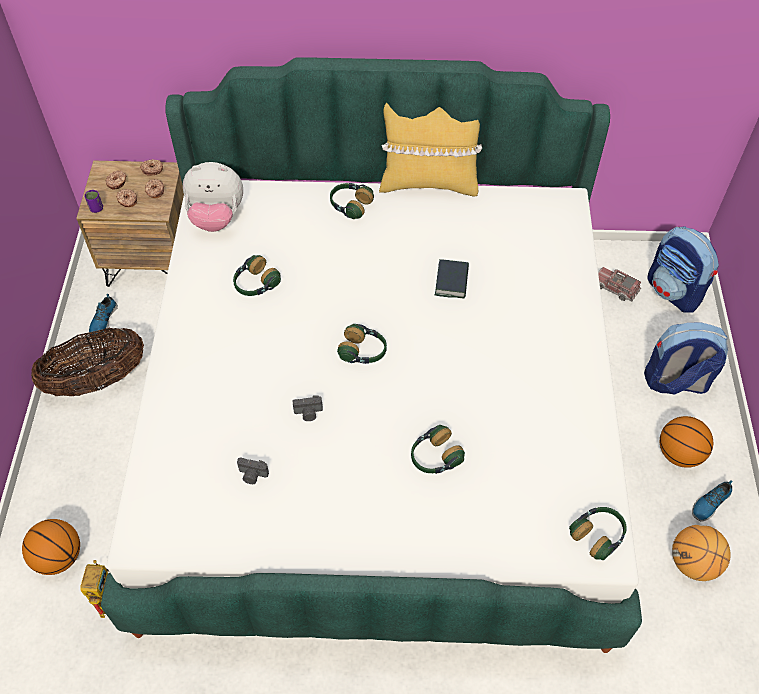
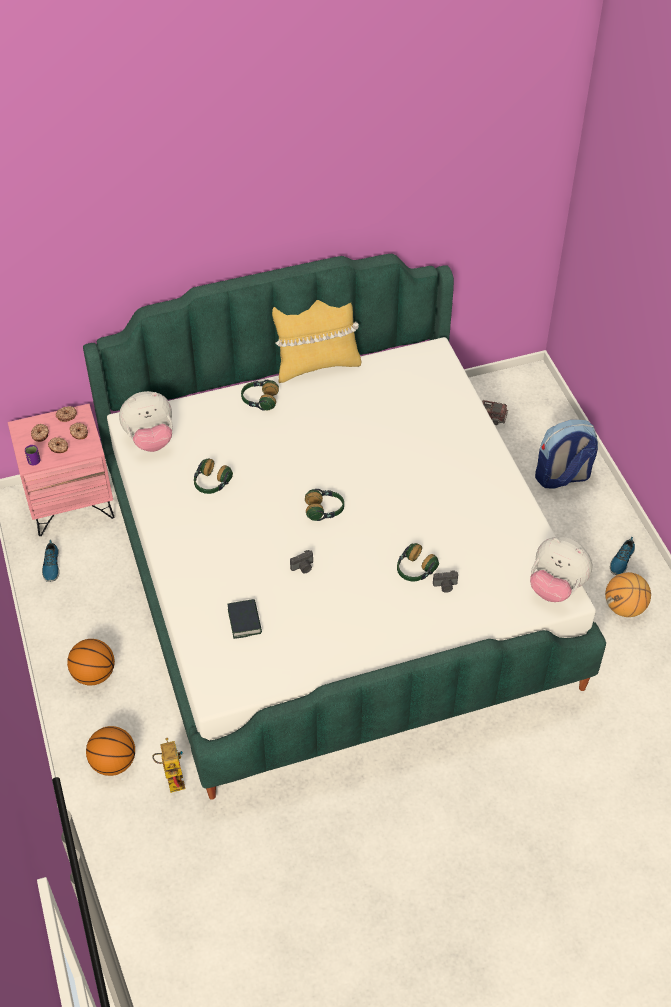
camera: 20 degrees left, 5 degrees down
basket [31,327,144,396] -> none
brown nightstand [76,161,184,287] -> pink nightstand [8,404,115,536]
camera [237,457,269,484] -> camera moved to [433,571,458,593]
book [435,259,469,299] -> book moved to [228,599,262,639]
headphones [569,507,627,560] -> plush toy [530,537,592,602]
backpack [647,227,719,313] -> none
basketball [660,416,713,468] -> basketball moved to [67,639,115,686]

